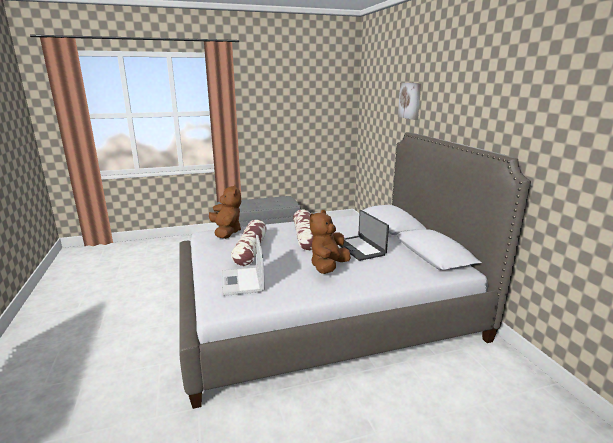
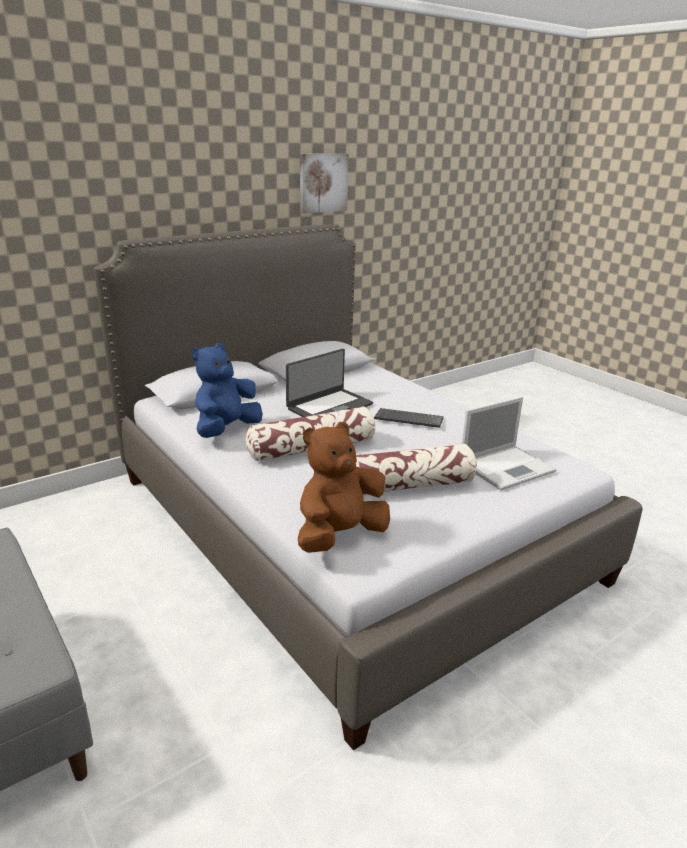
camera: 110 degrees left, 5 degrees up
brown plush toy [310,210,351,274] -> keyboard [374,408,444,428]
picture [398,83,421,120] -> picture moved to [300,153,349,214]
none -> blue plush toy [192,343,263,438]

